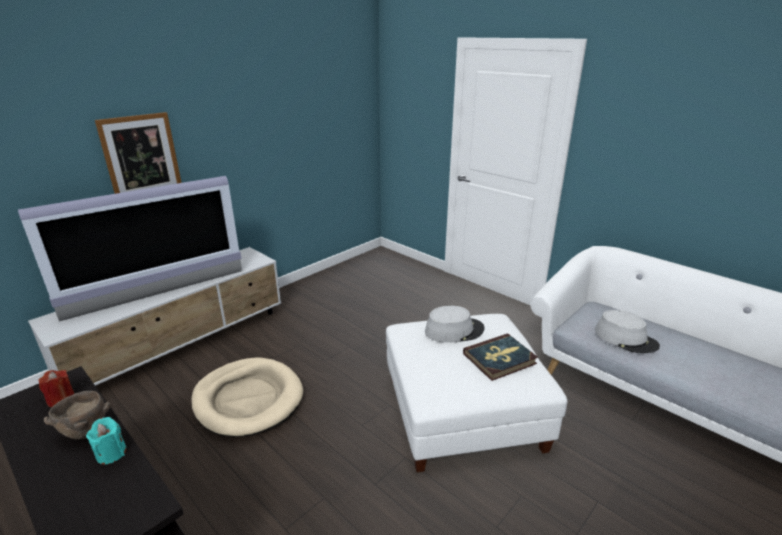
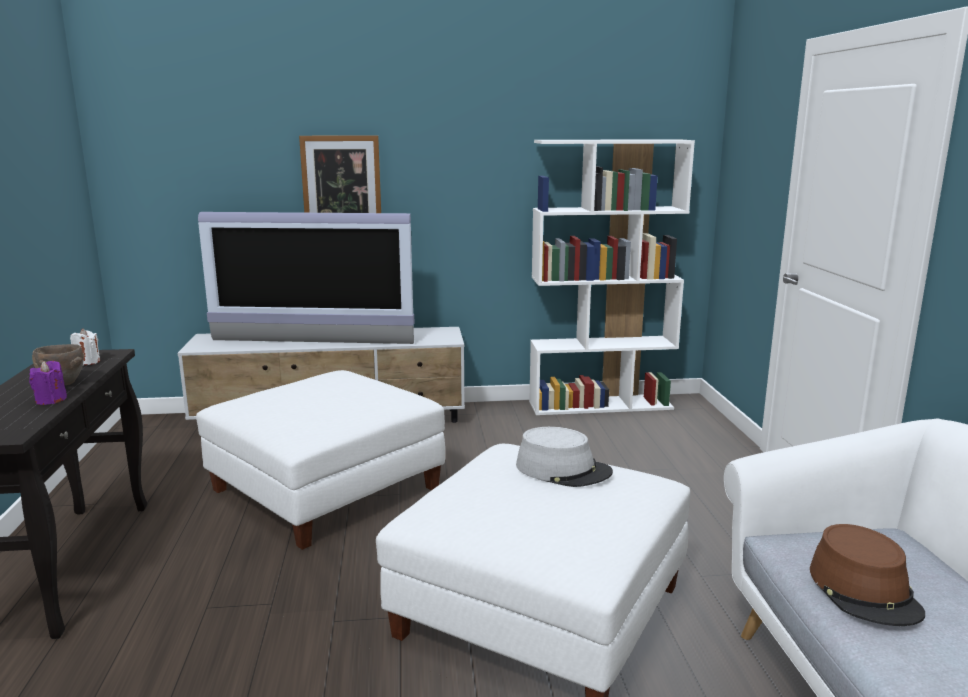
camera: 40 degrees right, 10 degrees down
red candle [38,370,74,407] -> white candle [70,329,100,365]
turquoise candle [86,417,127,465] -> purple candle [29,361,67,405]
beige dog bed [191,358,303,437] -> white ottoman [196,370,445,550]
book [463,334,538,381] -> none
grey hat [595,310,660,353] -> brown hat [810,524,925,626]
none -> white bookcase [529,139,695,415]

